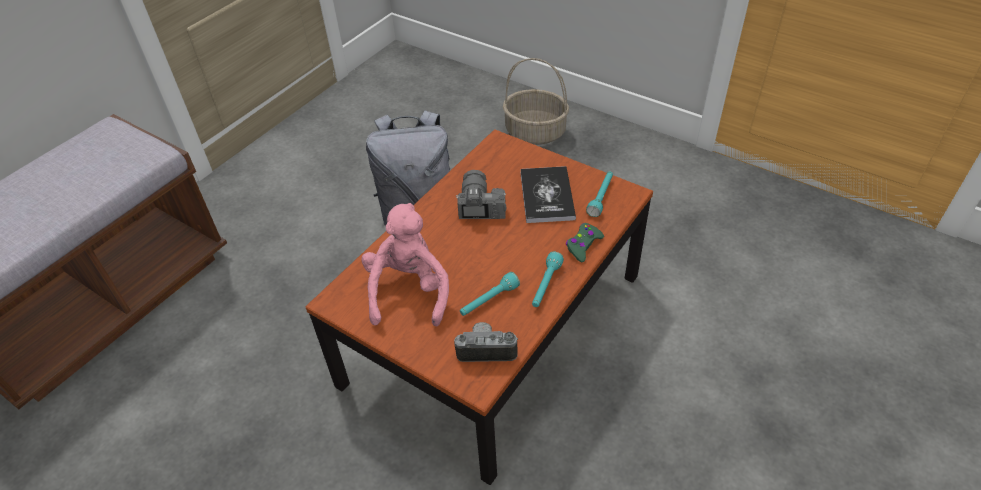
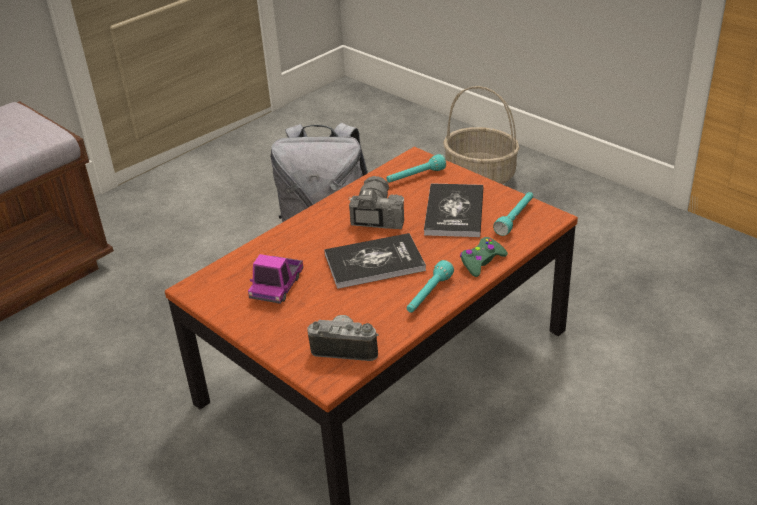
camera: 10 degrees right, 10 degrees down
pink plush toy [361,203,449,326] -> toy truck [248,254,303,304]
turquoise flashlight [460,272,520,316] -> turquoise flashlight moved to [386,154,446,182]
none -> book [324,233,426,289]

